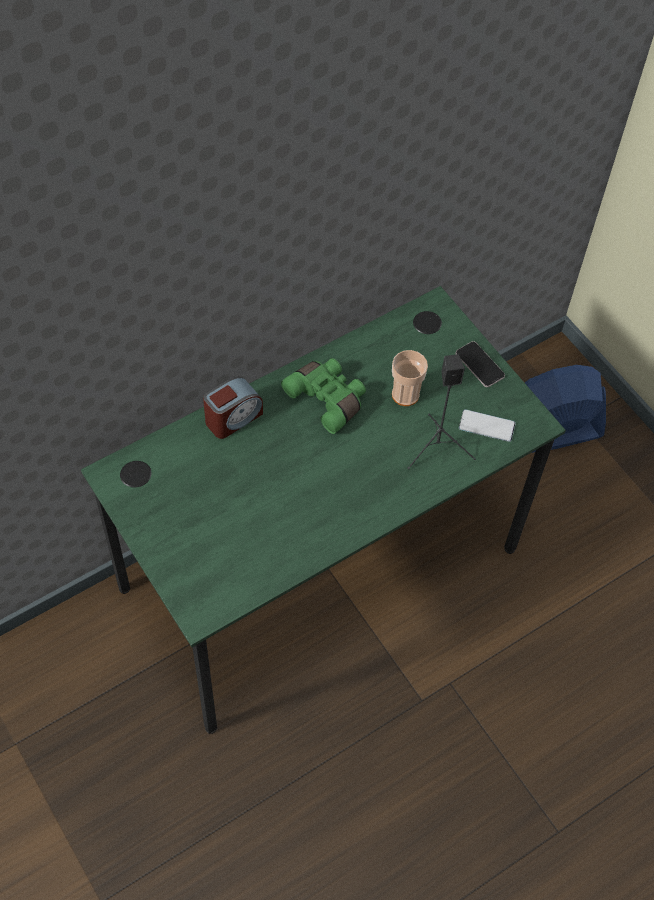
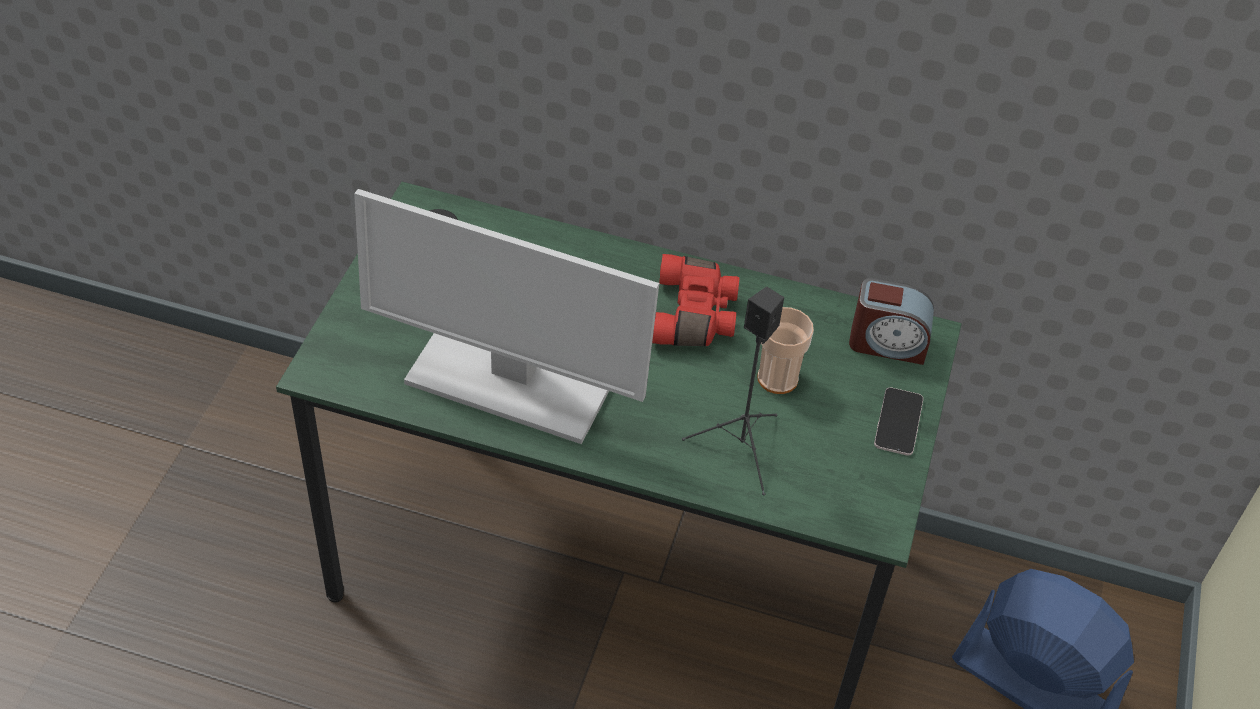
camera: 50 degrees right, 10 degrees down
alarm clock [203,376,263,439] -> alarm clock moved to [849,278,934,365]
green binoculars [281,358,366,434] -> red binoculars [652,254,739,346]
phone [459,409,516,442] -> none
none -> monitor [354,189,659,444]

